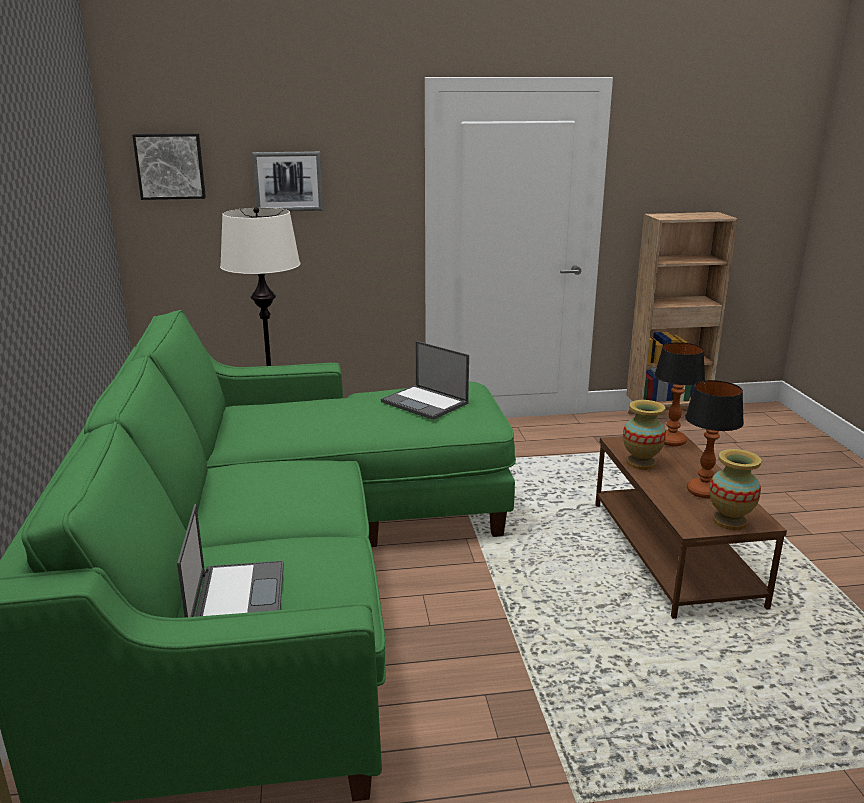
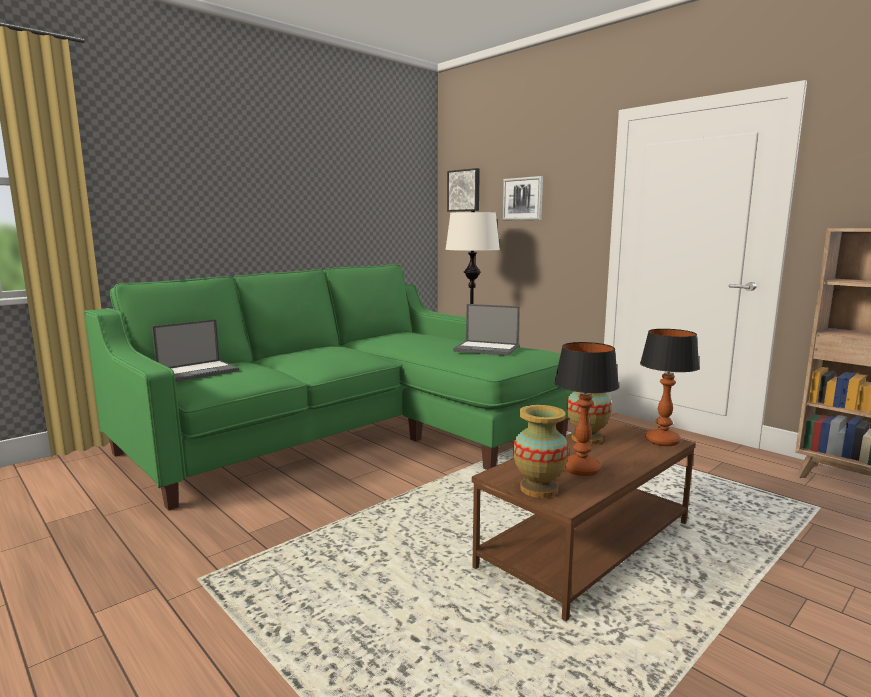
camera: 55 degrees right, 10 degrees down
laptop [381,341,469,420] -> laptop turned 75 degrees counterclockwise [453,304,520,356]

